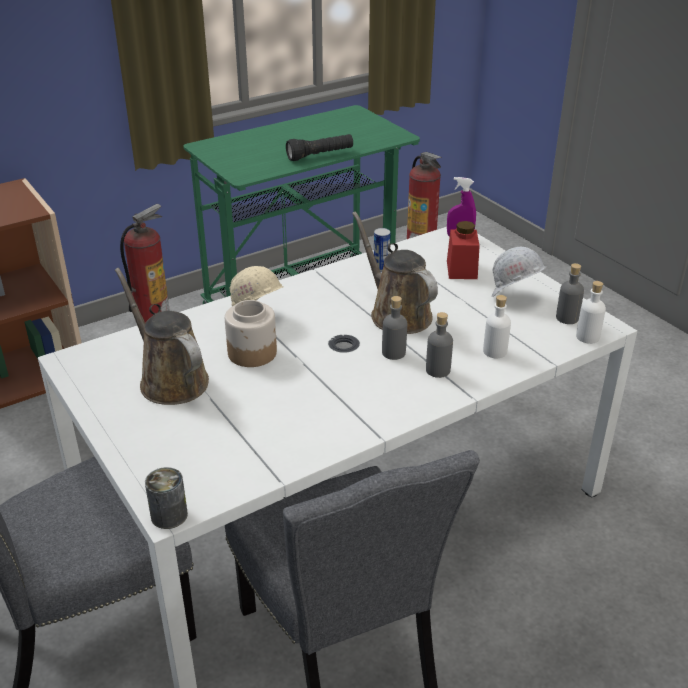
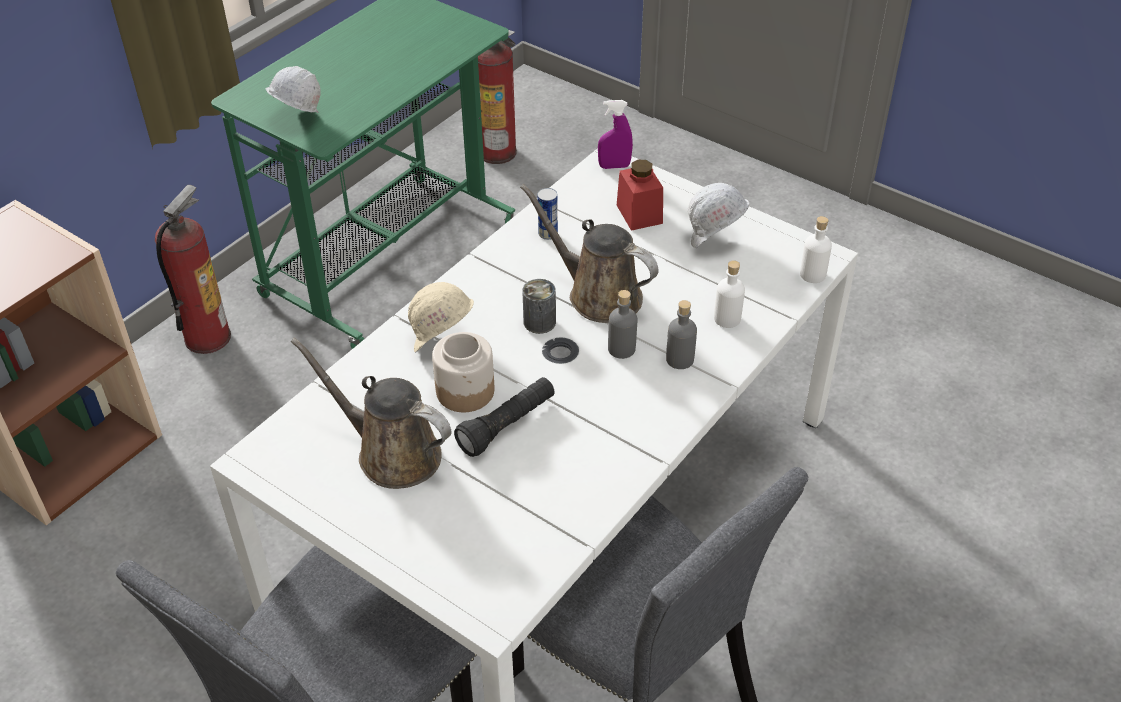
camera: 20 degrees left, 10 degrees up
can [145,467,188,529] -> can moved to [522,279,556,334]
black flashlight [286,134,353,161] -> black flashlight moved to [454,377,555,457]
grey bottle [556,263,584,324] -> none
none -> white hard hat [266,66,321,113]

